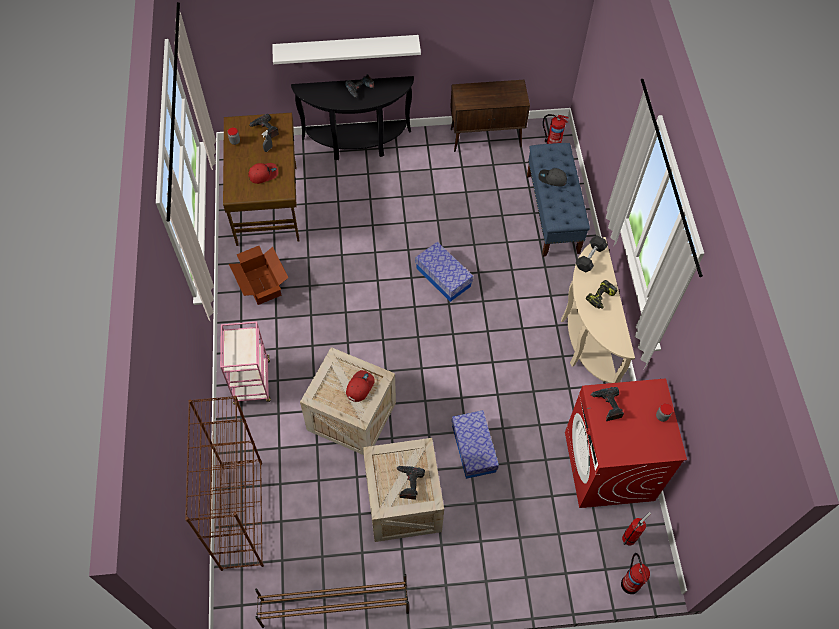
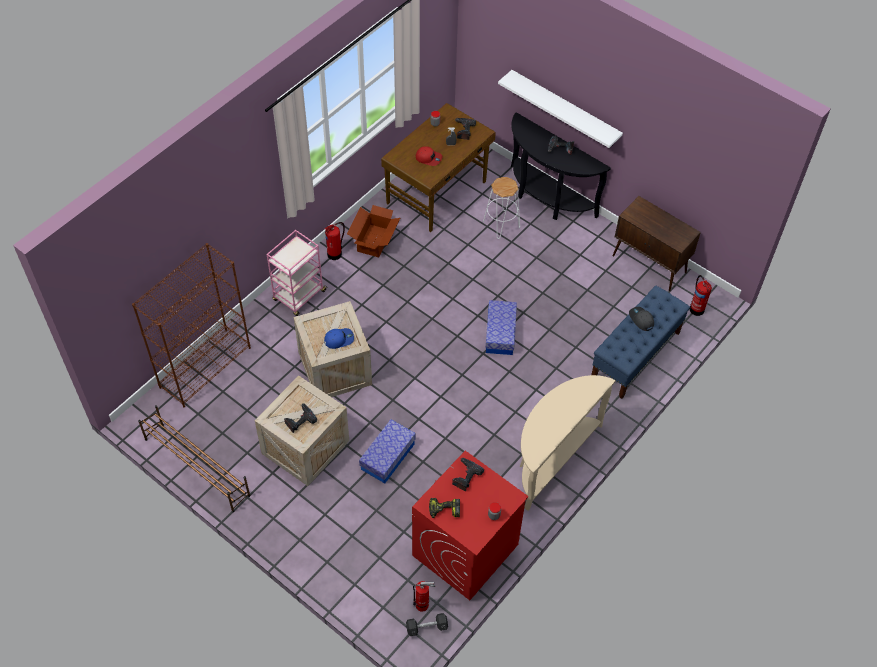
camera: 45 degrees right, 5 degrees down
red cap [346,370,375,402] -> blue cap [324,328,354,349]
grey dumbbell [576,235,608,272] -> grey dumbbell moved to [406,613,448,636]
power drill [586,280,618,309] -> power drill moved to [429,498,460,518]
fire extinguisher [621,553,650,594] -> fire extinguisher moved to [325,222,345,260]
none -> white stool [483,177,520,239]

